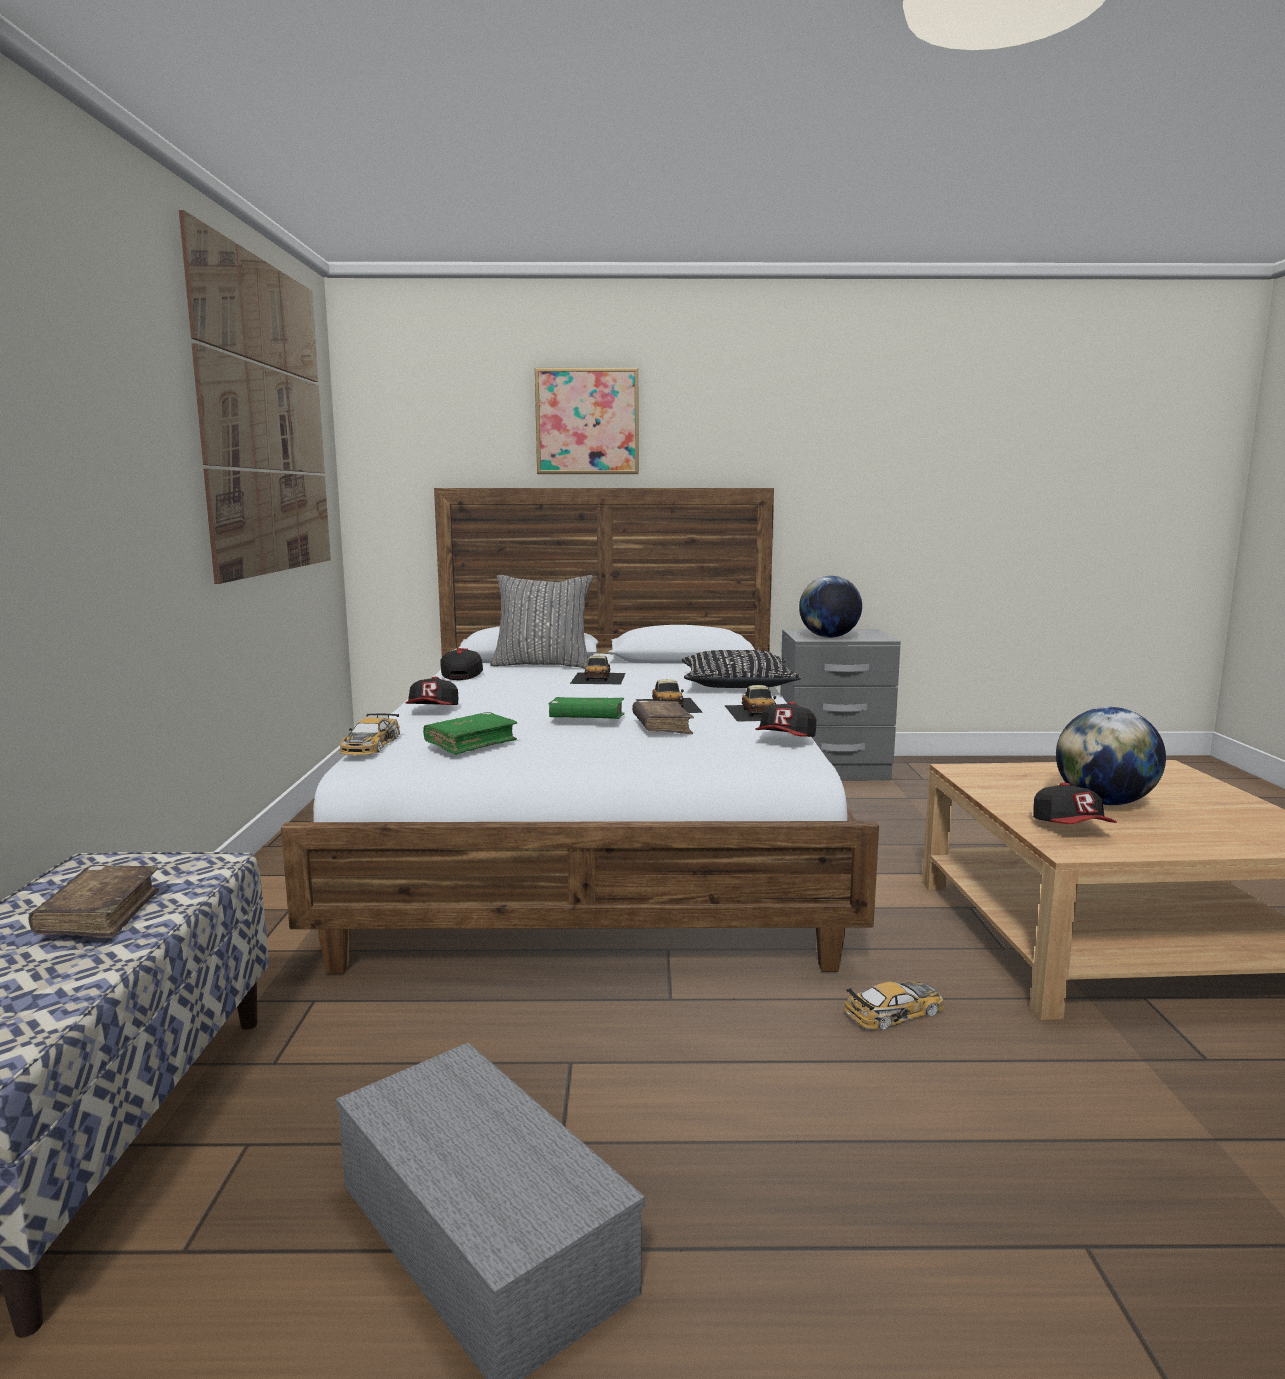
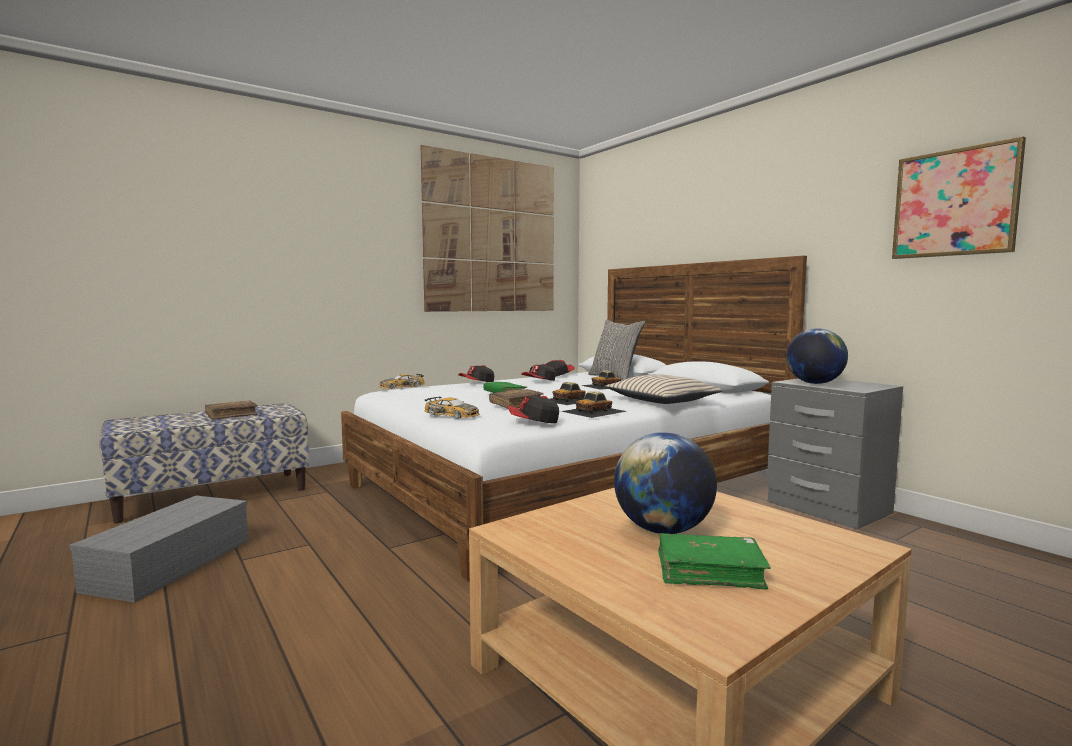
camera: 55 degrees right, 5 degrees down
green book [423,712,518,755] -> green book moved to [658,533,771,590]
picture [535,368,639,474] -> picture moved to [892,136,1026,259]
black pillow [682,650,802,688] -> beige pillow [605,374,722,404]
toy car [844,981,944,1030] -> toy car moved to [424,397,479,419]
cap [1033,783,1117,824] -> cap moved to [522,364,556,381]

